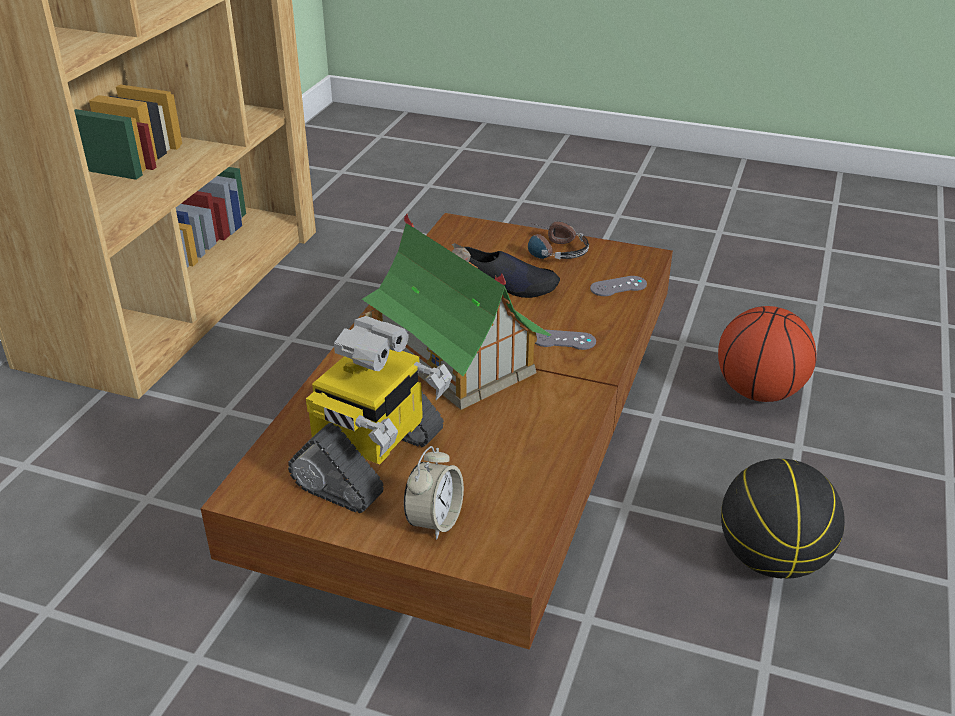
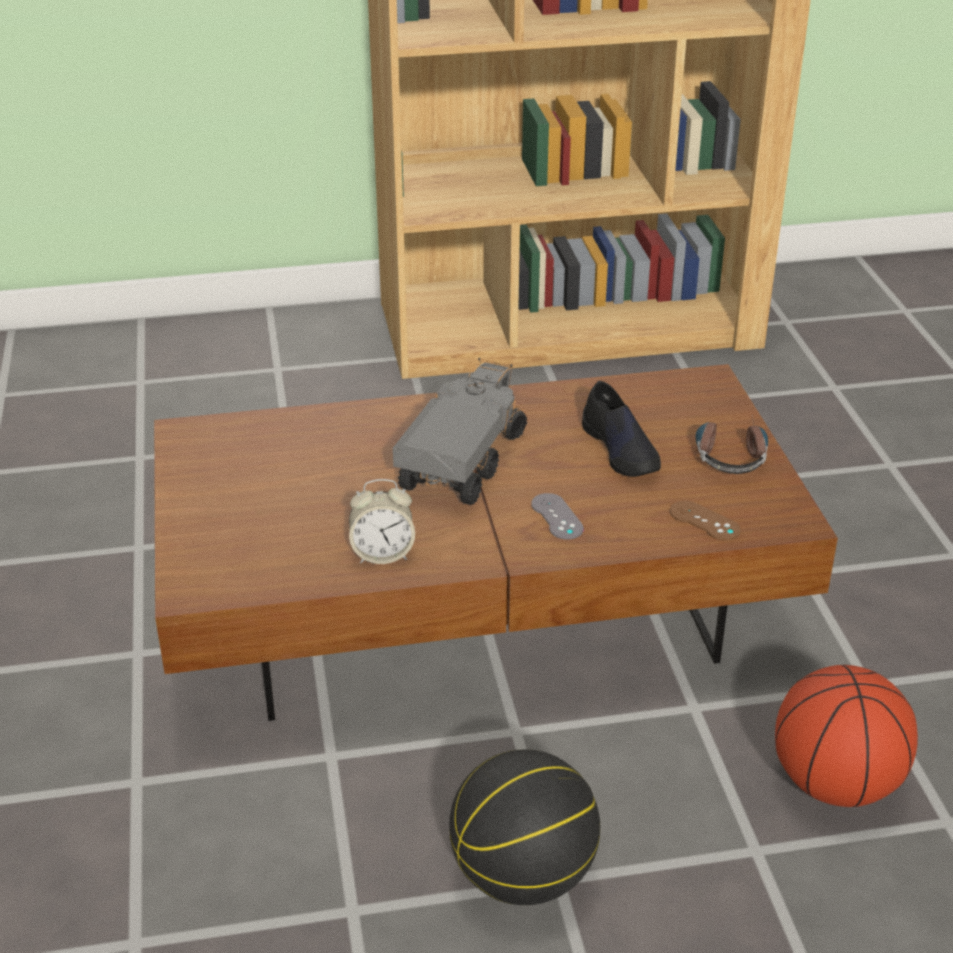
camera: 60 degrees right, 0 degrees up
toy robot [288,316,452,513] -> none
toy house [360,214,551,410] -> toy truck [393,358,527,505]
alarm clock [404,446,464,540] -> alarm clock moved to [349,479,415,564]
grey game controller [590,276,647,296] -> brown game controller [670,501,741,541]

